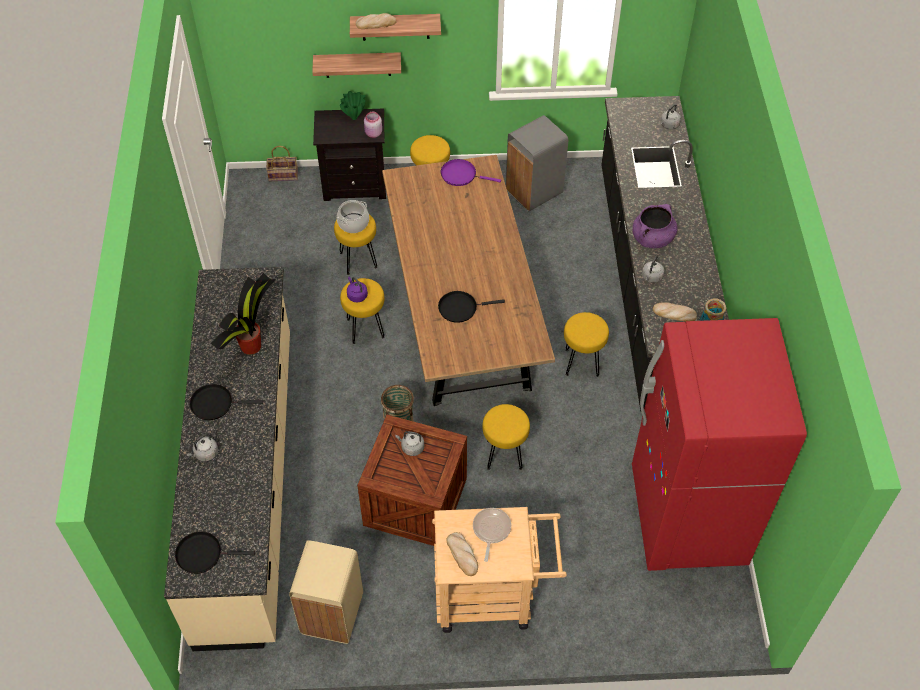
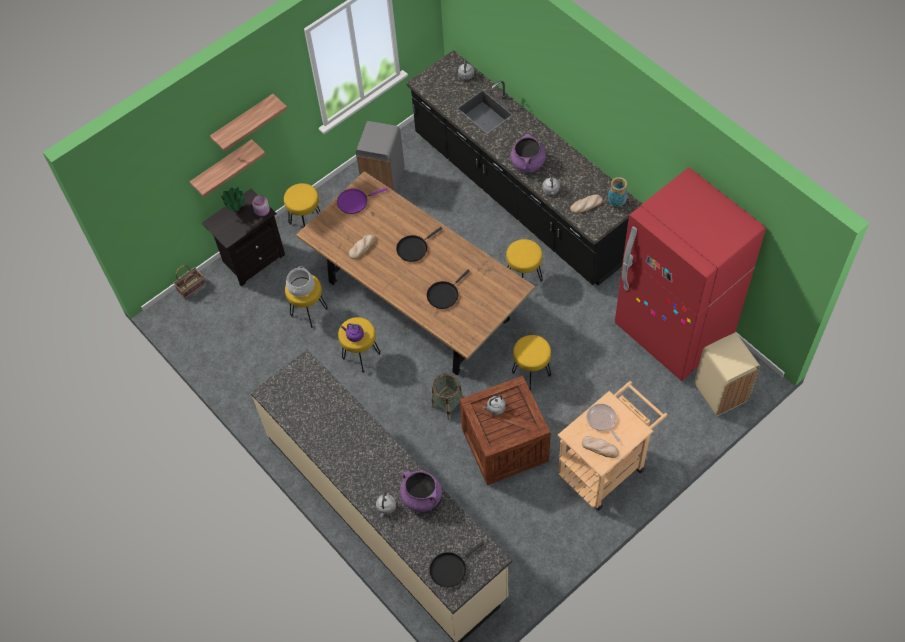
camera: 35 degrees left, 5 degrees up
black frying pan [190,384,263,420] -> black frying pan moved to [396,227,442,262]
potted plant [211,273,276,355] -> none
beige trash can [289,540,363,644] -> beige trash can moved to [694,333,760,416]
bread [356,13,396,29] -> bread moved to [349,234,376,259]
none -> purple cooking pot [400,471,442,512]

